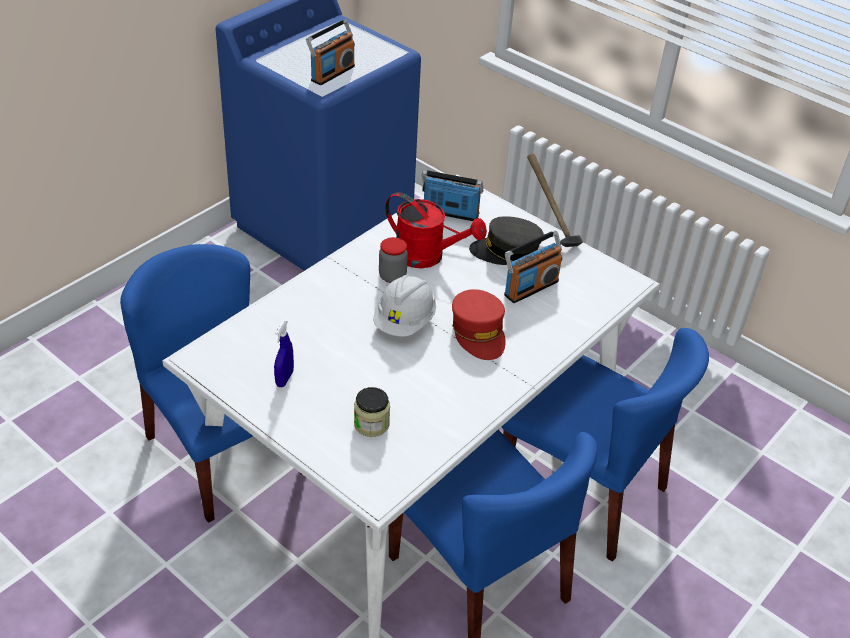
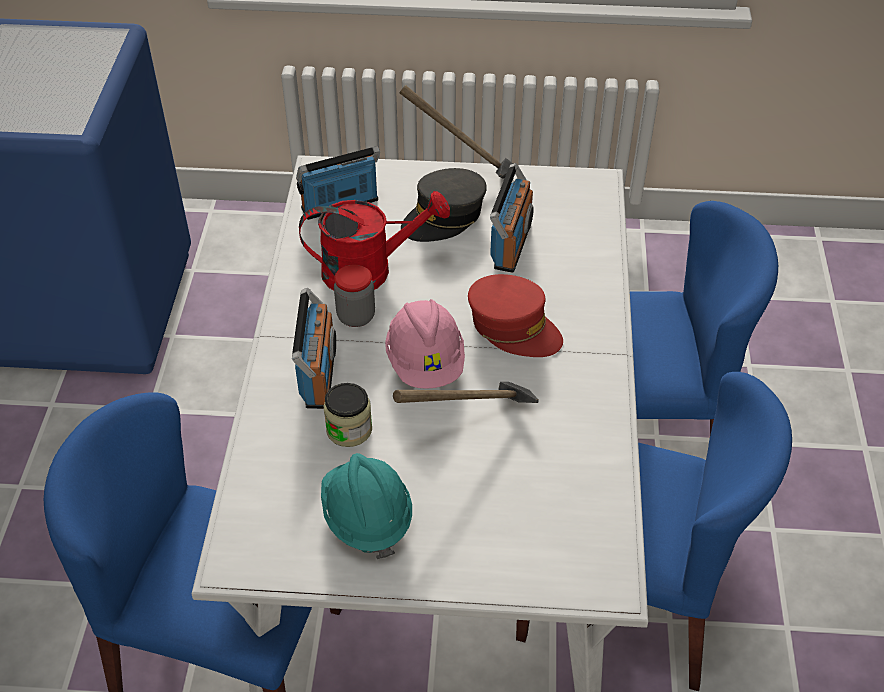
camera: 35 degrees left, 5 degrees up
blue spray bottle [274,320,294,387] -> turquoise hard hat [321,453,412,559]
radio [306,19,355,85] -> radio moved to [292,288,336,409]
jar [354,387,390,437] -> jar moved to [324,383,372,447]
white hard hat [373,275,436,337] -> pink hard hat [385,299,465,389]
none -> hammer [393,382,539,403]

